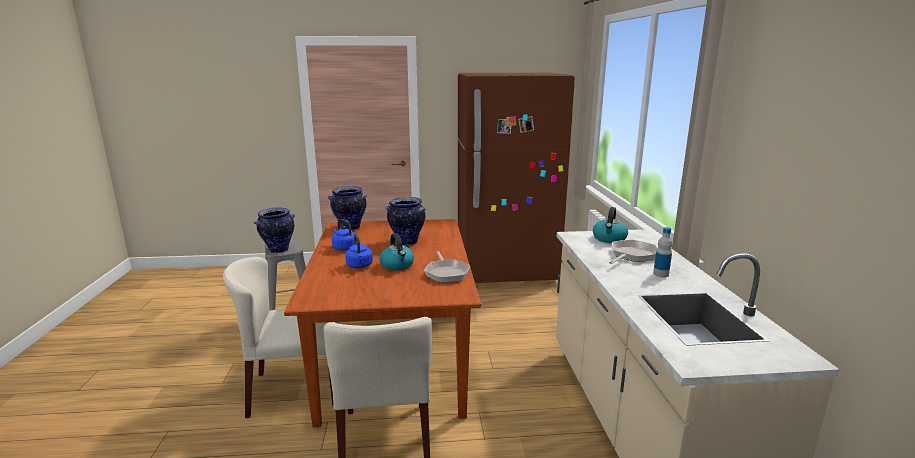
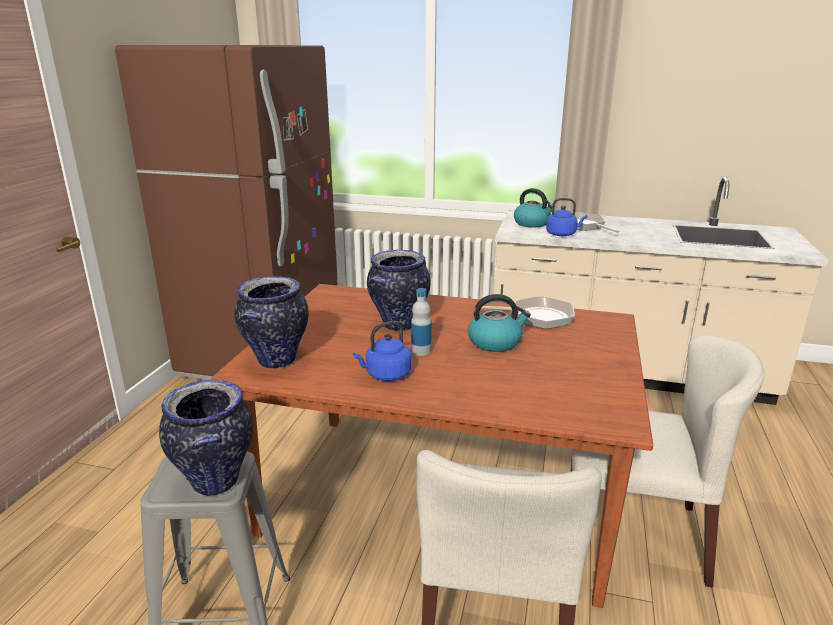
camera: 70 degrees left, 5 degrees up
blue kettle [345,233,373,268] -> blue kettle moved to [546,198,587,236]
bottle [653,227,673,277] -> bottle moved to [411,288,431,356]

